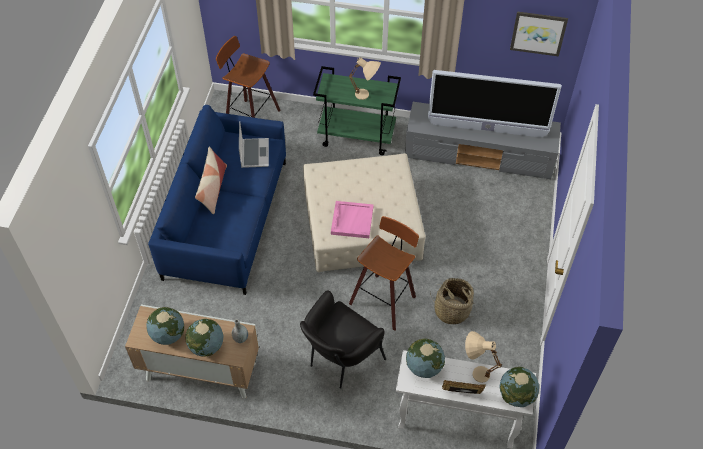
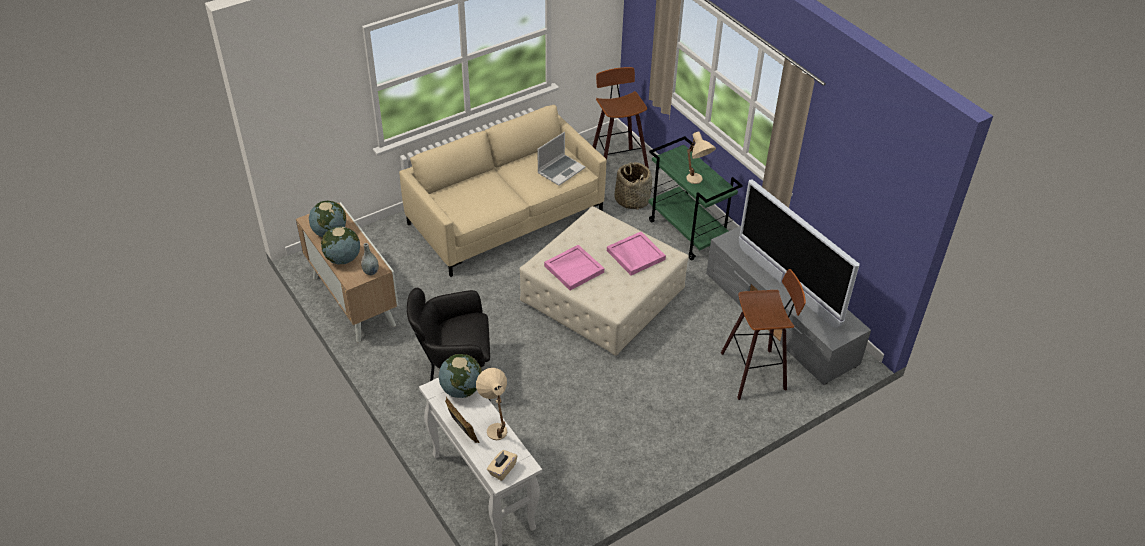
camera: 45 degrees right, 10 degrees down
blue sofa [148,105,286,295] -> beige sofa [399,105,606,277]
pillow [195,147,227,214] -> none
stool [349,216,419,331] -> stool moved to [721,269,806,400]
basket [430,278,474,324] -> basket moved to [614,162,652,210]
globe [499,367,539,407] -> beige tissue box [487,450,517,481]
picture [510,11,568,56] -> none
none -> pink tray [607,232,666,276]

